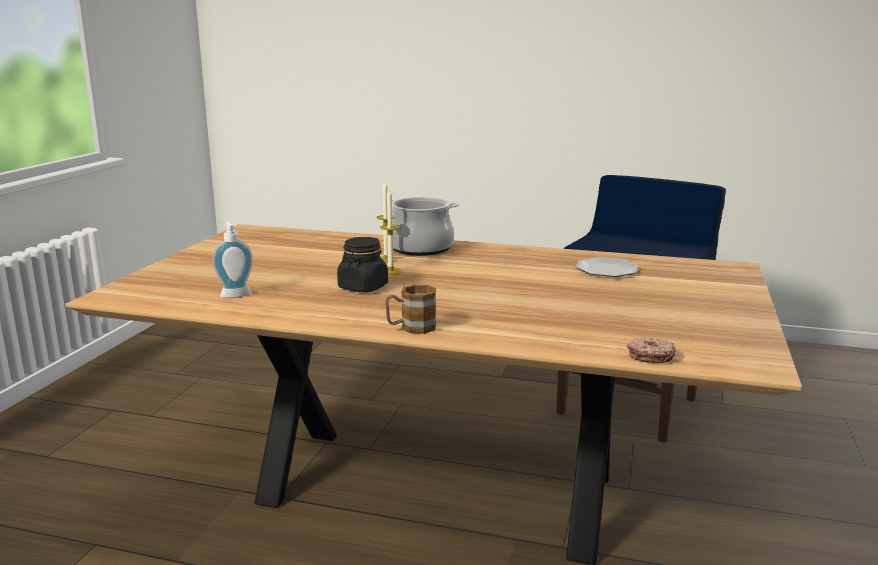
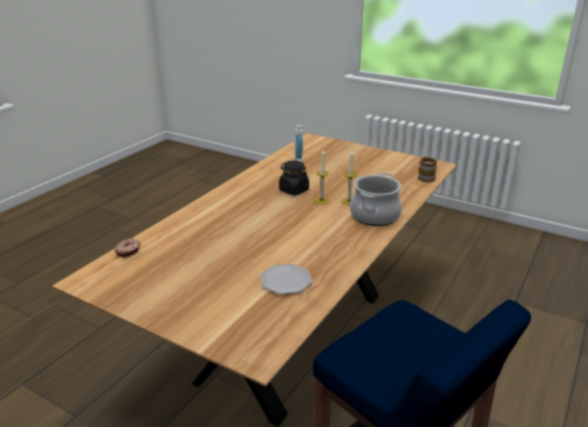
camera: 105 degrees right, 10 degrees up
mug [385,284,436,334] -> mug moved to [418,157,437,183]

